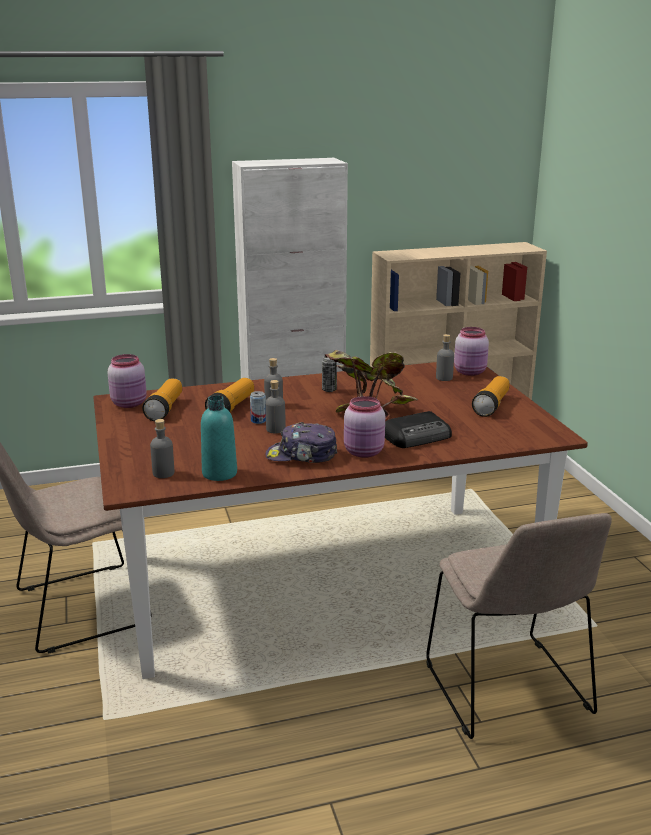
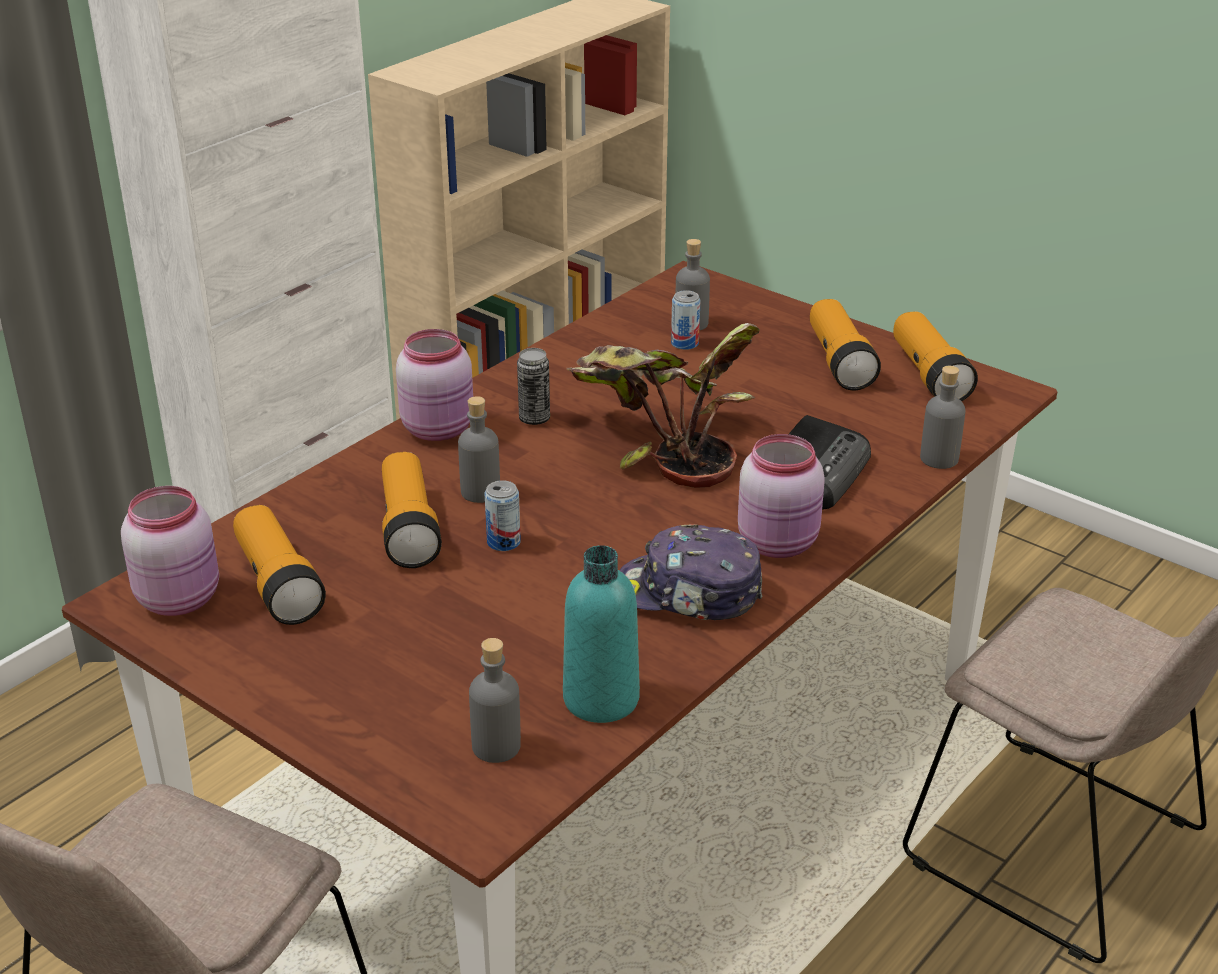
camera: 35 degrees left, 10 degrees up
grey bottle [265,380,286,434] -> grey bottle moved to [920,366,966,469]
cap [265,422,338,463] -> cap turned 45 degrees clockwise [619,524,763,620]
pink jar [454,327,489,376] -> pink jar moved to [396,329,473,441]
none -> can [671,290,700,350]
none -> flashlight [893,311,978,401]

